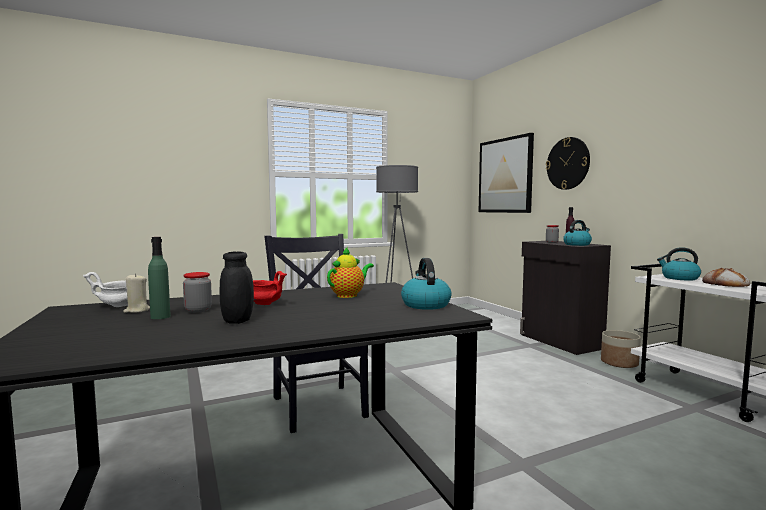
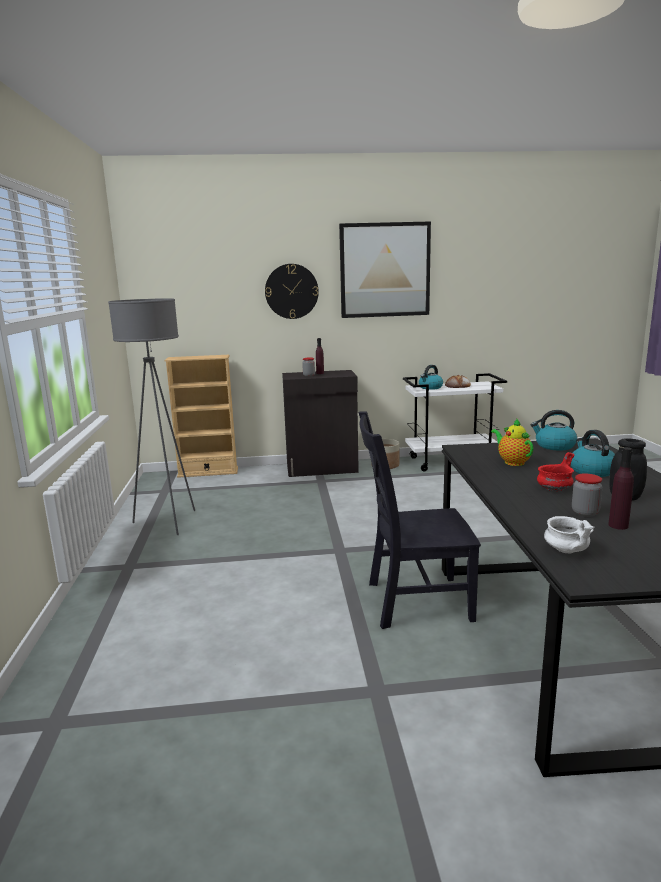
camera: 70 degrees left, 10 degrees up
beige candle [123,273,150,313] -> none
green bottle [148,237,171,319] -> purple bottle [608,447,634,530]
picture [479,133,534,213] -> picture moved to [339,221,431,318]
kettle [563,220,592,246] -> kettle moved to [571,430,615,477]
none -> beige bookcase [164,355,238,478]

